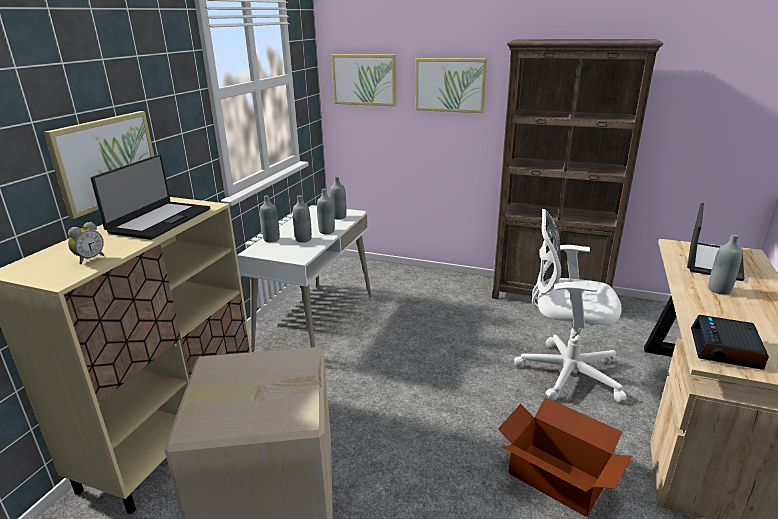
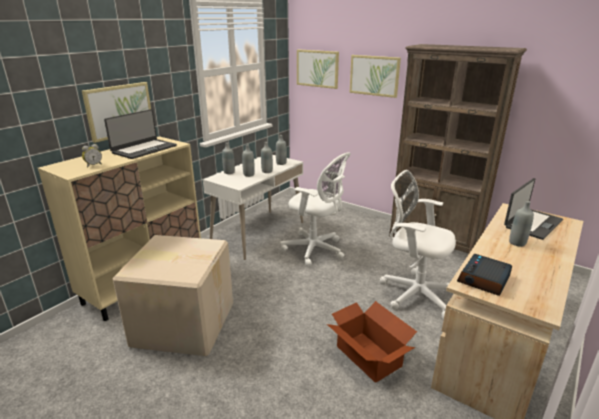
camera: 15 degrees right, 0 degrees up
none -> white office chair [280,152,351,266]

